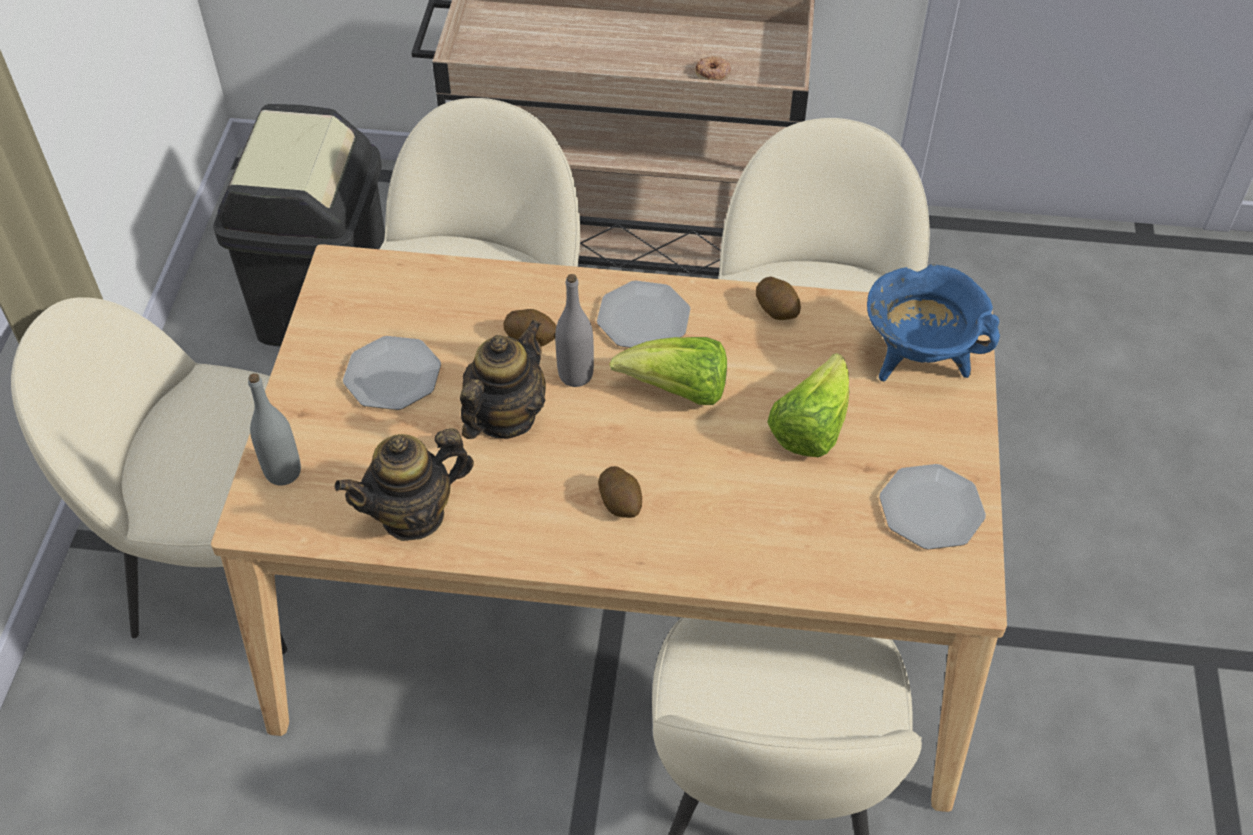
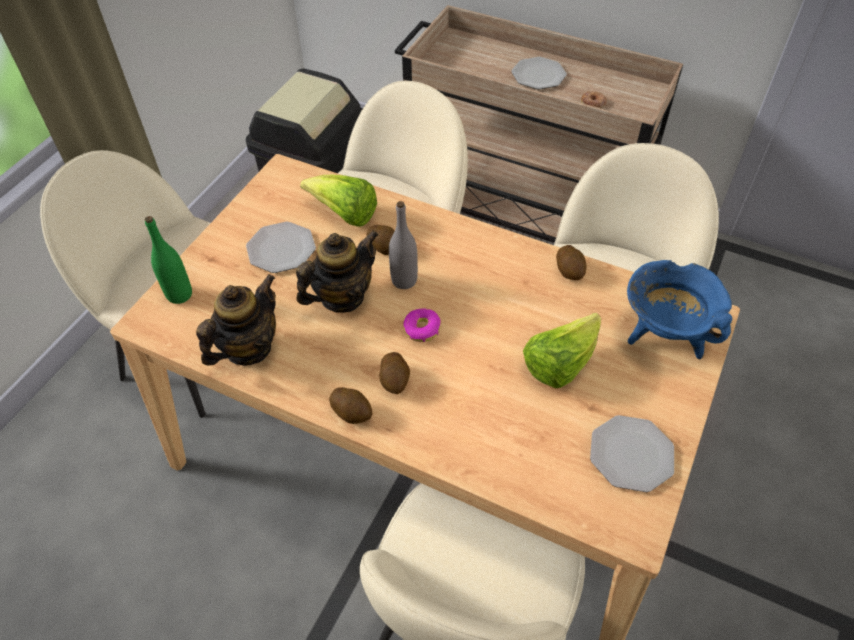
camera: 20 degrees right, 0 degrees up
grey bottle [248,373,301,486] -> green bottle [145,216,192,304]
teapot [335,428,474,541] -> teapot turned 135 degrees clockwise [196,274,276,366]
plate [597,280,691,348] -> plate moved to [511,57,567,89]
lettuce [609,337,727,405] -> lettuce moved to [300,175,377,227]
none -> potato [329,387,372,424]
none -> donut [403,308,441,342]

